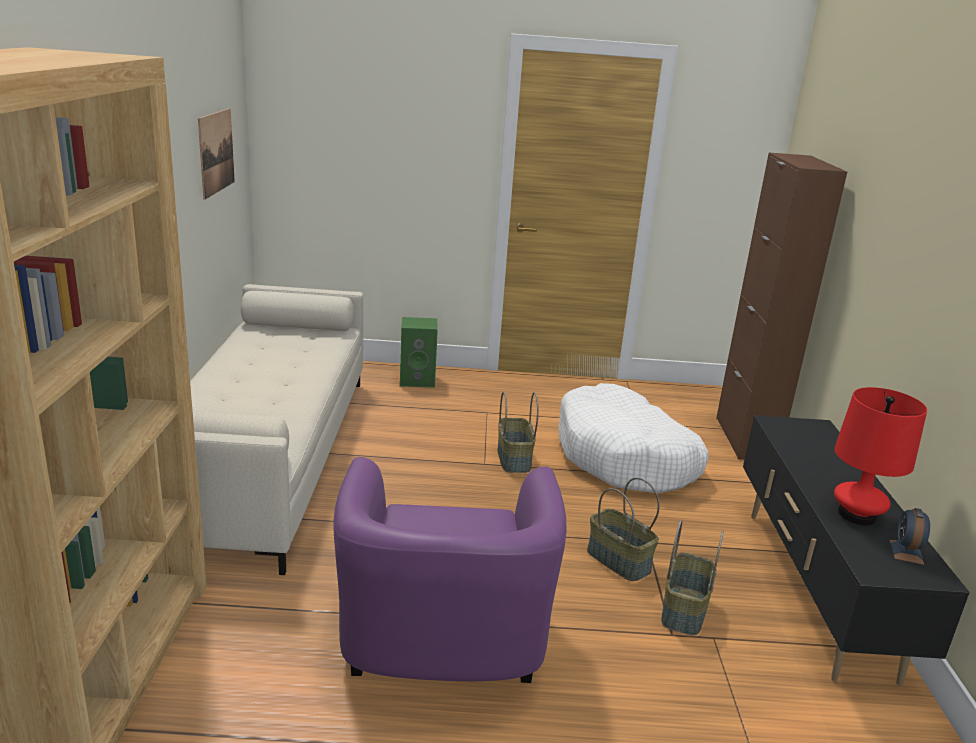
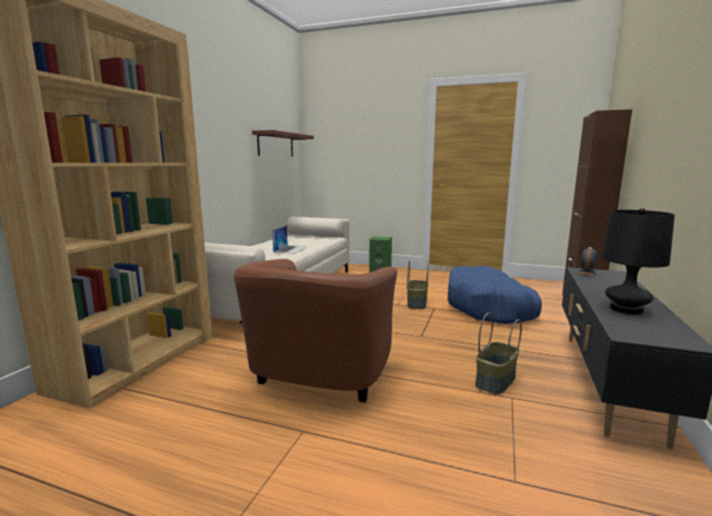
camera: 20 degrees right, 10 degrees down
picture [198,108,235,200] -> brown shelf [252,130,314,157]
purple armchair [333,457,566,683] -> brown armchair [234,259,397,403]
white dog bed [559,383,708,493] -> blue dog bed [447,266,542,324]
basket [587,477,660,581] -> none
red table lamp [834,387,927,525] -> black table lamp [601,208,675,314]
alarm clock [889,508,930,565] -> alarm clock moved to [578,247,597,276]
none -> laptop [272,225,308,254]

